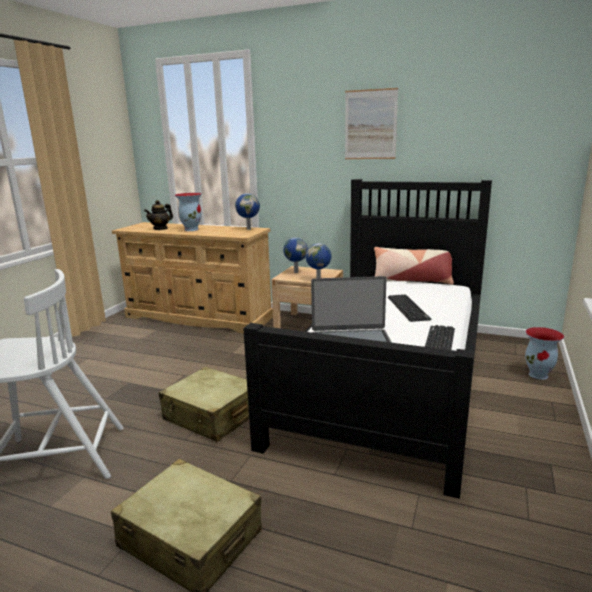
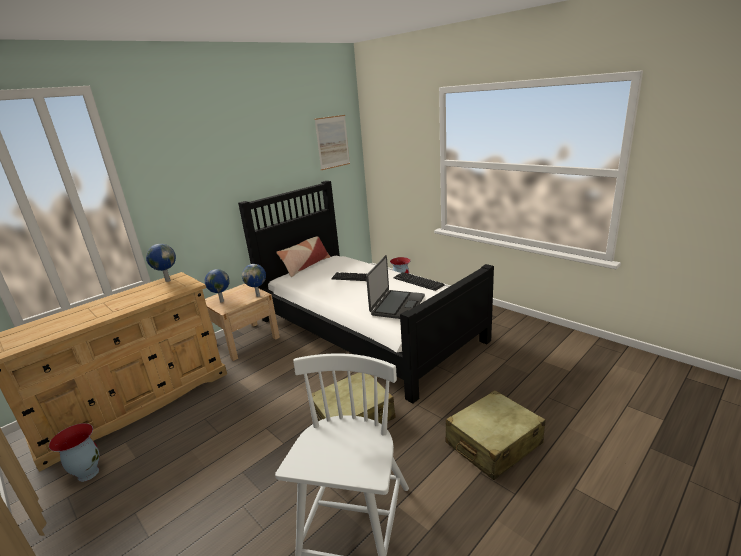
camera: 65 degrees left, 5 degrees up
teapot [144,200,173,230] -> none
vase [174,193,202,231] -> vase moved to [49,423,99,482]
picture [345,88,398,159] -> picture moved to [315,115,350,170]

